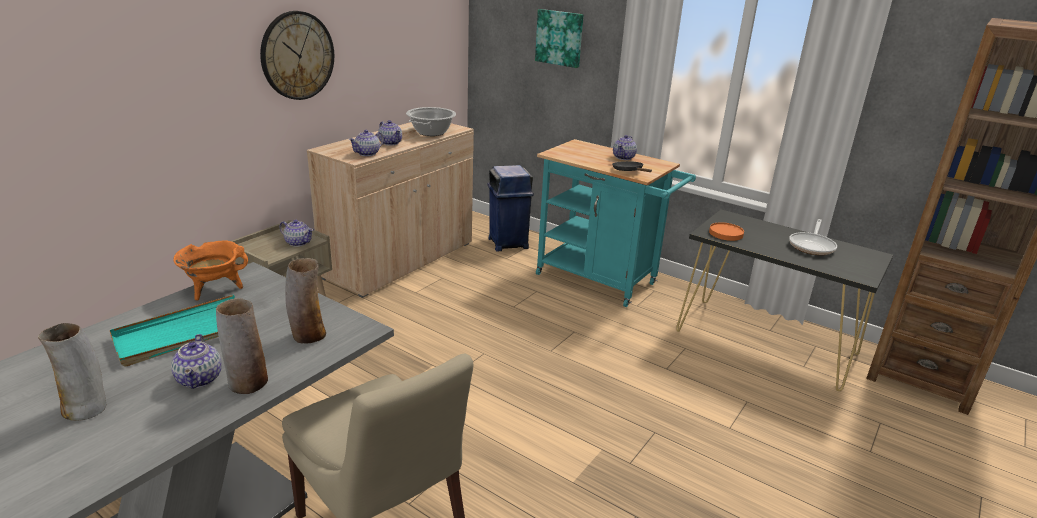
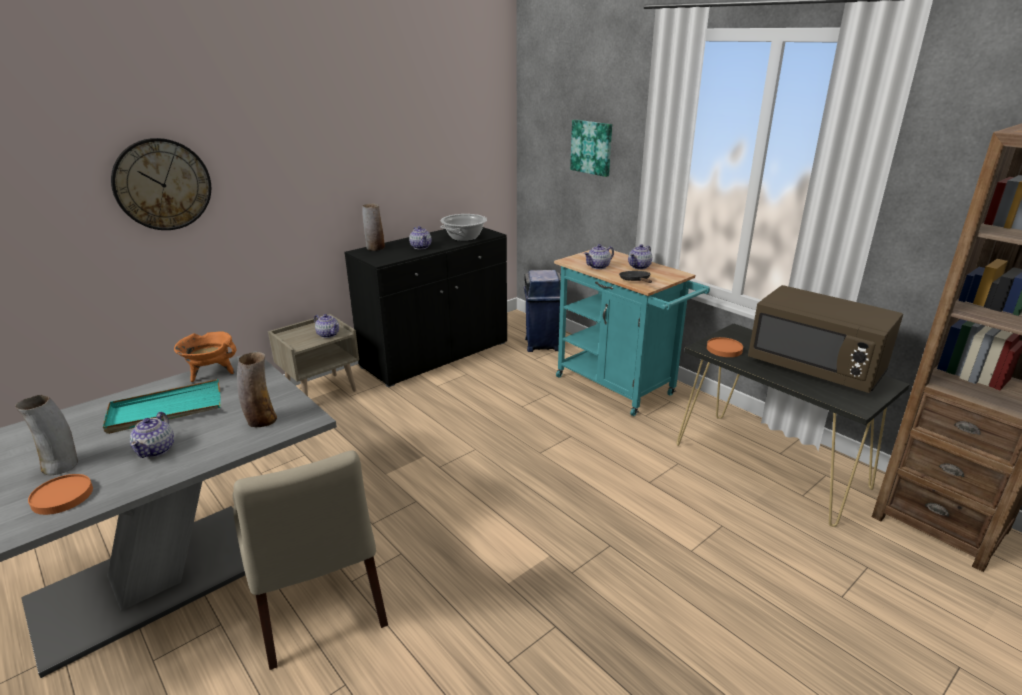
camera: 15 degrees right, 0 degrees up
vase [216,298,268,394] -> vase moved to [362,203,385,251]
wall clock [260,11,334,100] -> wall clock moved to [111,138,211,230]
beige cabinet [307,122,474,298] -> black cabinet [344,227,507,387]
teapot [348,130,384,156] -> teapot moved to [584,244,614,269]
frying pan [789,219,837,255] -> brown microwave [748,285,903,393]
none -> orange plate [28,474,93,515]

